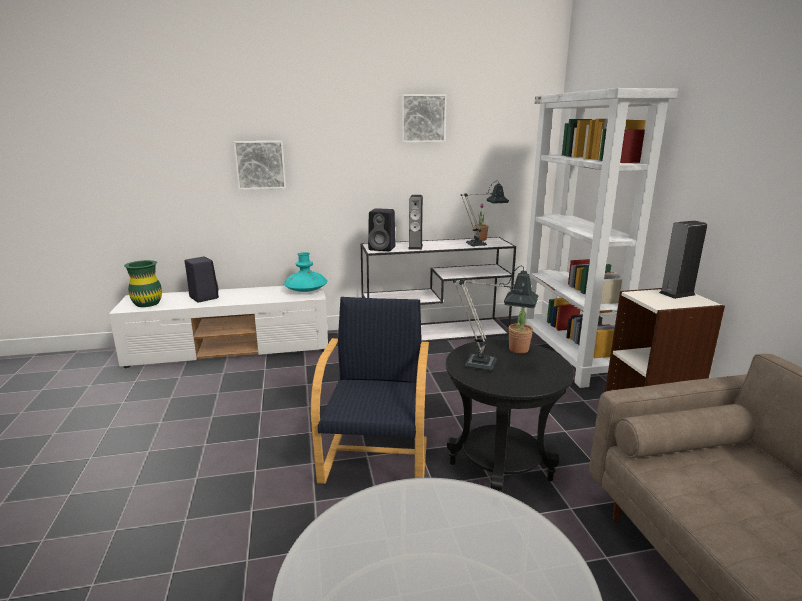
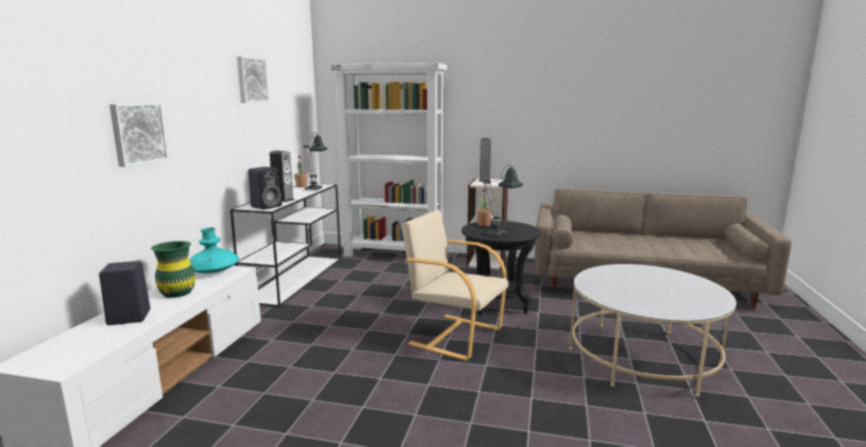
camera: 65 degrees left, 5 degrees down
green vase [124,260,162,307] -> green vase moved to [151,241,196,298]
black armchair [311,297,429,484] -> beige armchair [401,210,509,361]

